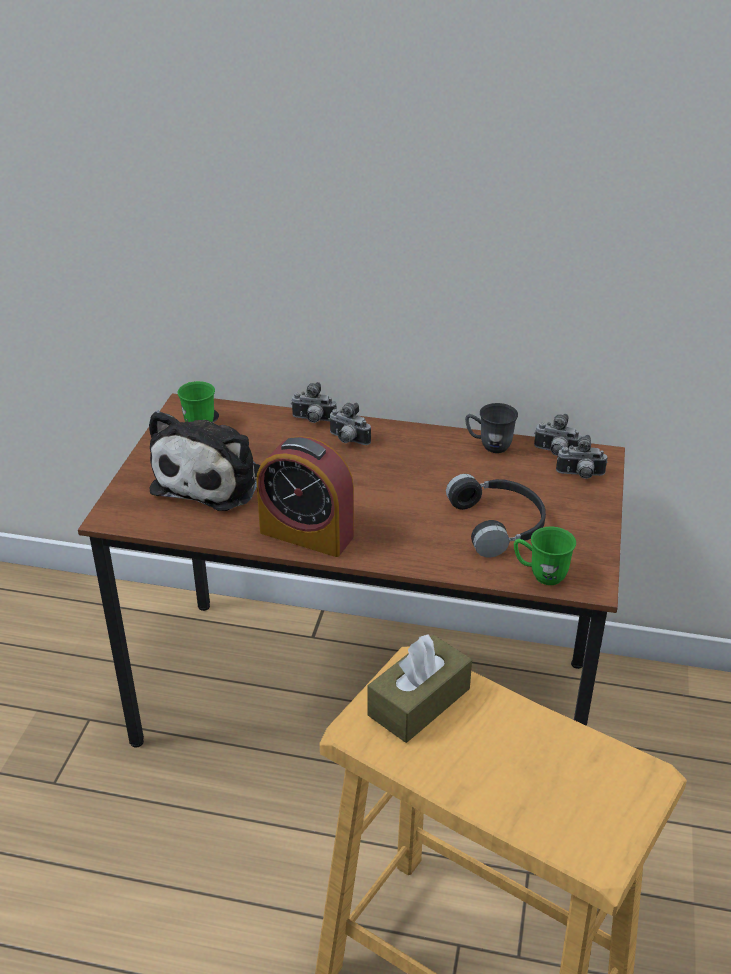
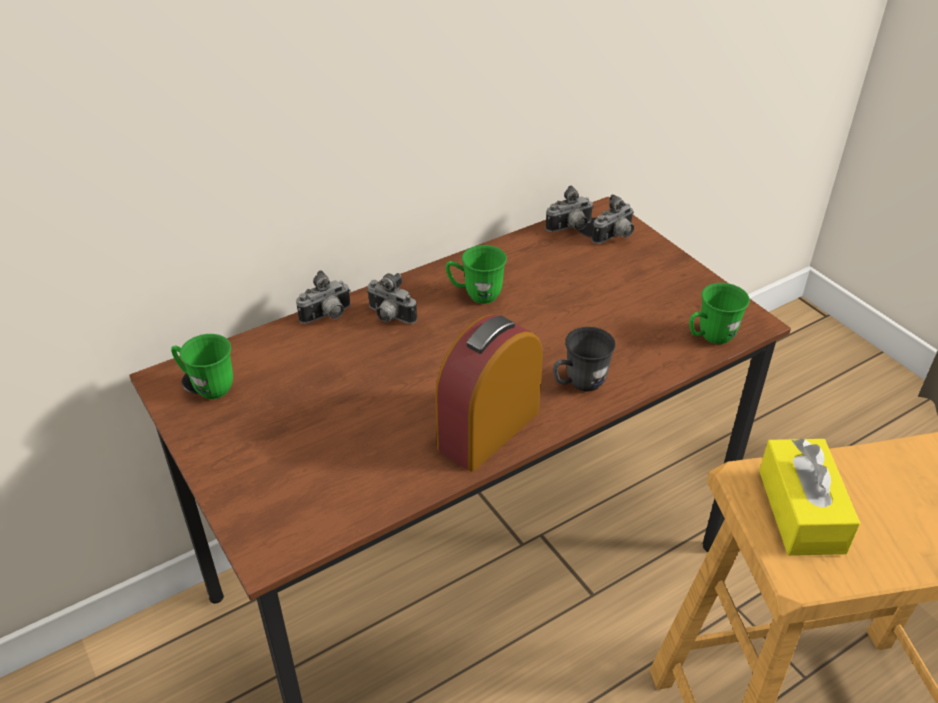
camera: 45 degrees left, 5 degrees up
plush toy [149,411,260,511] -> none
alarm clock [256,436,354,557] -> alarm clock turned 150 degrees clockwise [435,314,543,472]
camera [329,403,371,445] -> camera turned 45 degrees clockwise [366,273,417,324]
brown tissue box [367,634,472,743] -> yellow tissue box [759,439,860,556]
black headphones [446,474,546,557] -> none
grey mug [465,403,518,453] -> grey mug moved to [553,327,615,392]
none -> green mug [445,245,507,304]

